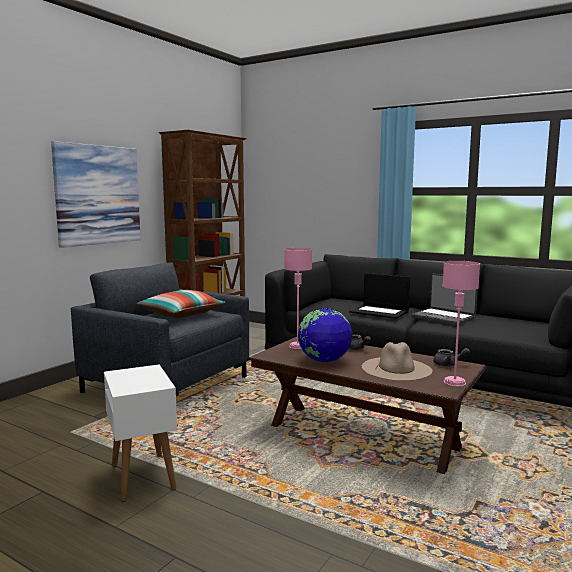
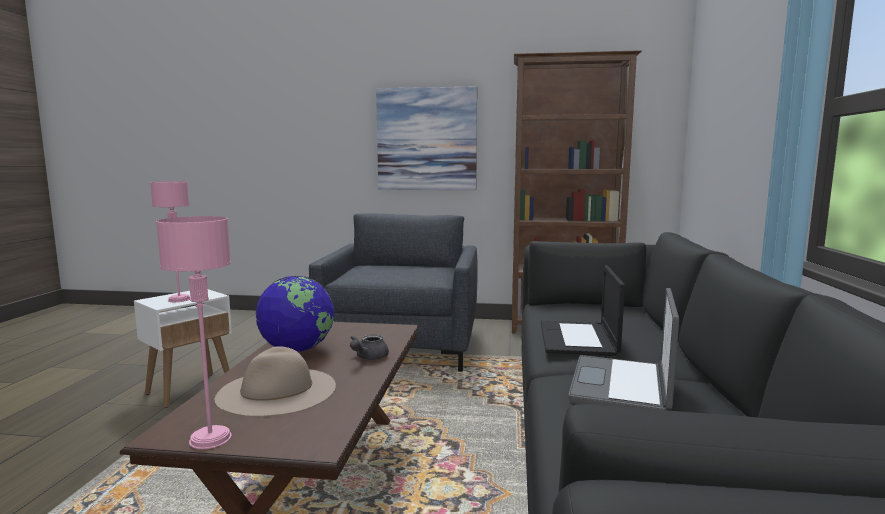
camera: 65 degrees right, 0 degrees up
pillow [137,290,226,318] -> none
pink table lamp [284,248,312,349] -> pink table lamp moved to [150,181,191,302]
grey teapot [433,348,470,366] -> none

